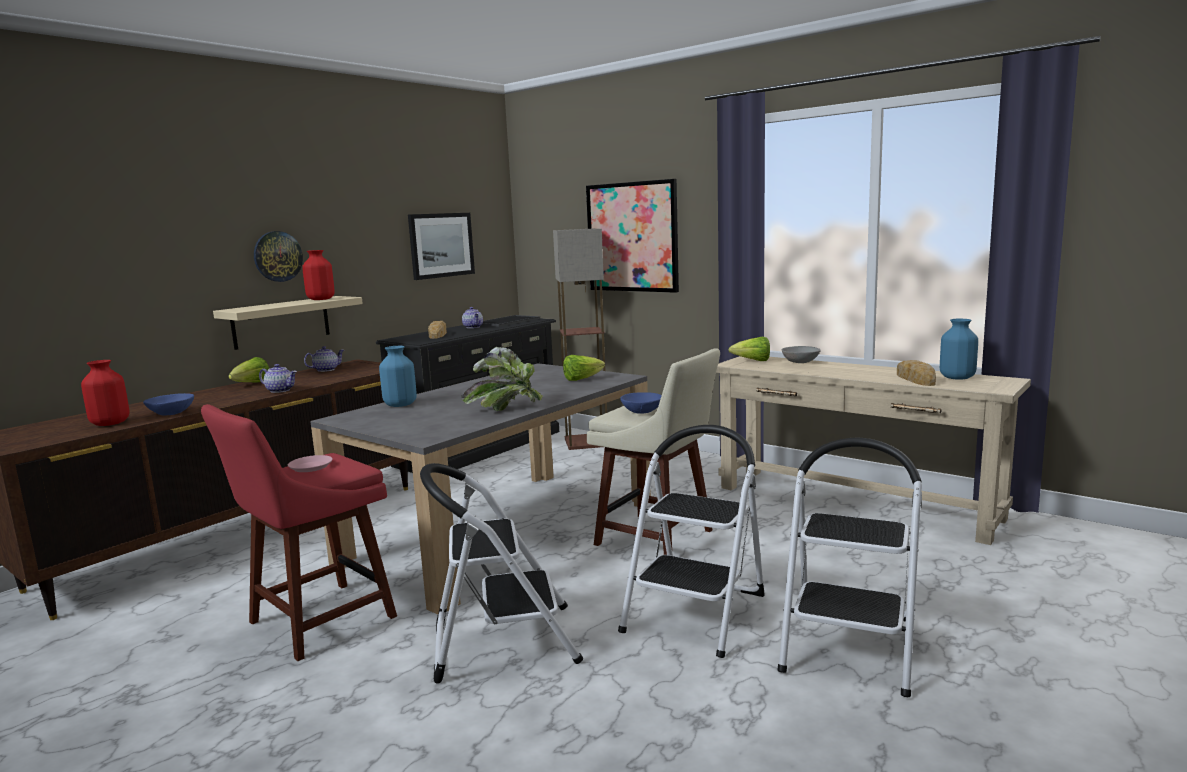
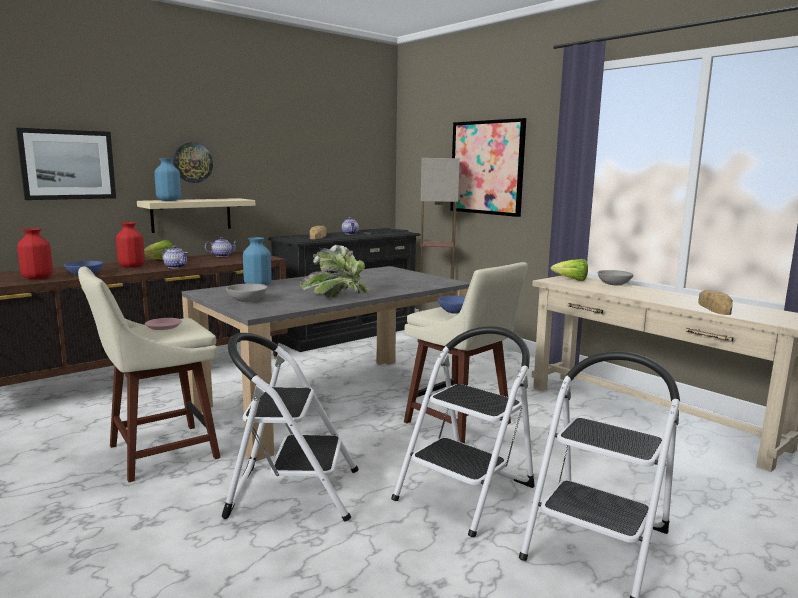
camera: 10 degrees right, 0 degrees up
red stool [201,404,397,661] -> beige stool [78,267,221,482]
red vase [302,250,335,300] -> red vase moved to [116,222,145,268]
picture [408,213,475,280] -> picture moved to [16,128,116,200]
lettuce [563,355,605,381] -> none
blue vase [940,319,978,380] -> blue vase moved to [154,158,181,201]
none -> grey bowl [226,283,268,302]

